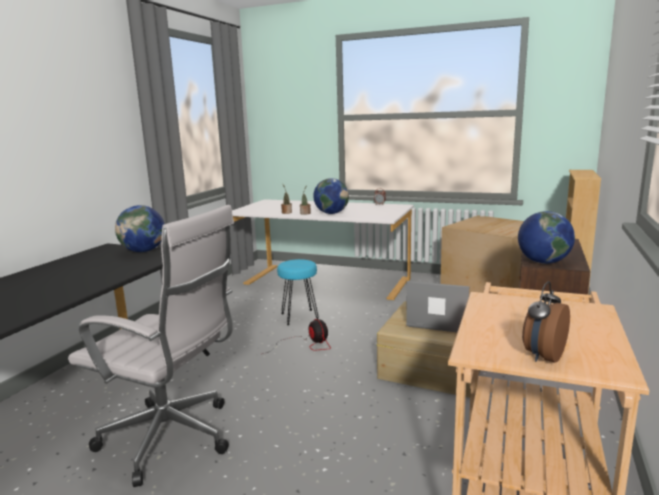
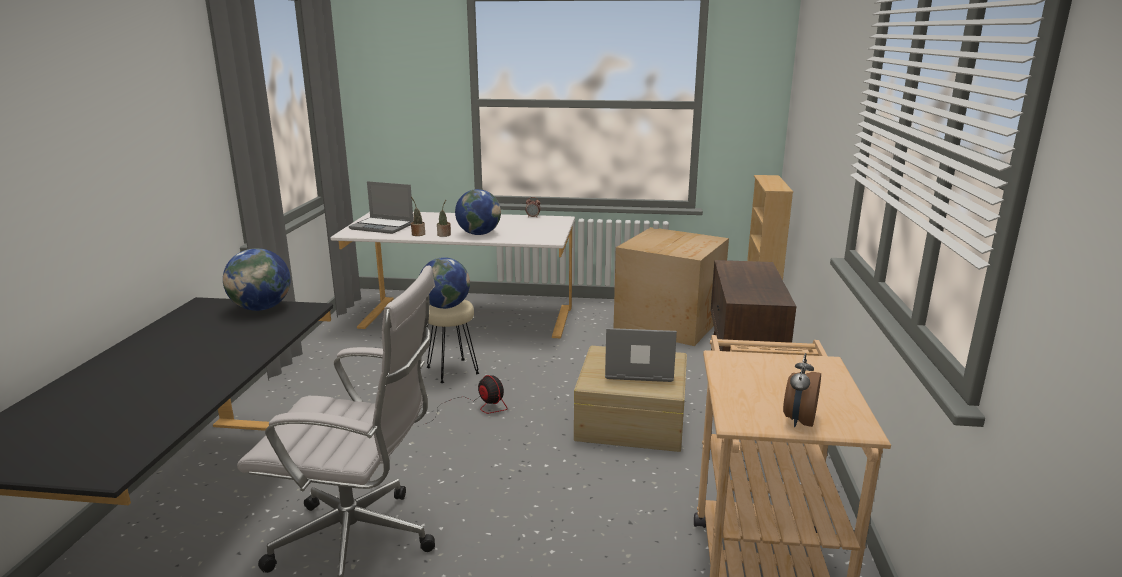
camera: 15 degrees left, 5 degrees up
turquoise stool [277,259,319,325] -> beige stool [427,300,479,383]
globe [518,211,575,264] -> globe moved to [420,257,470,309]
none -> laptop [349,181,413,234]

